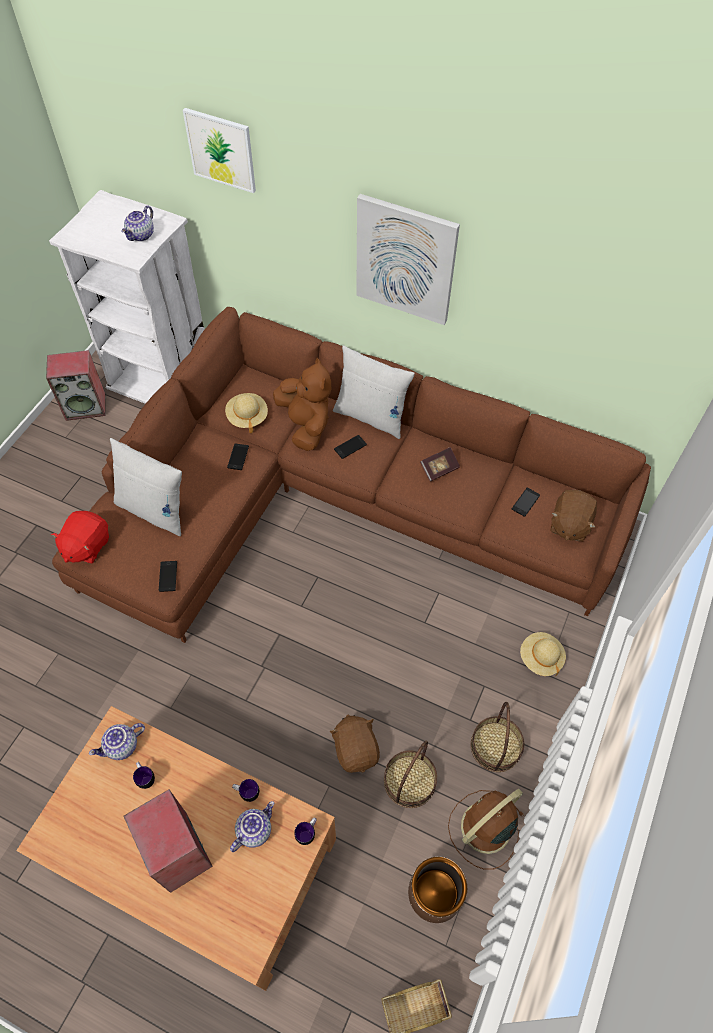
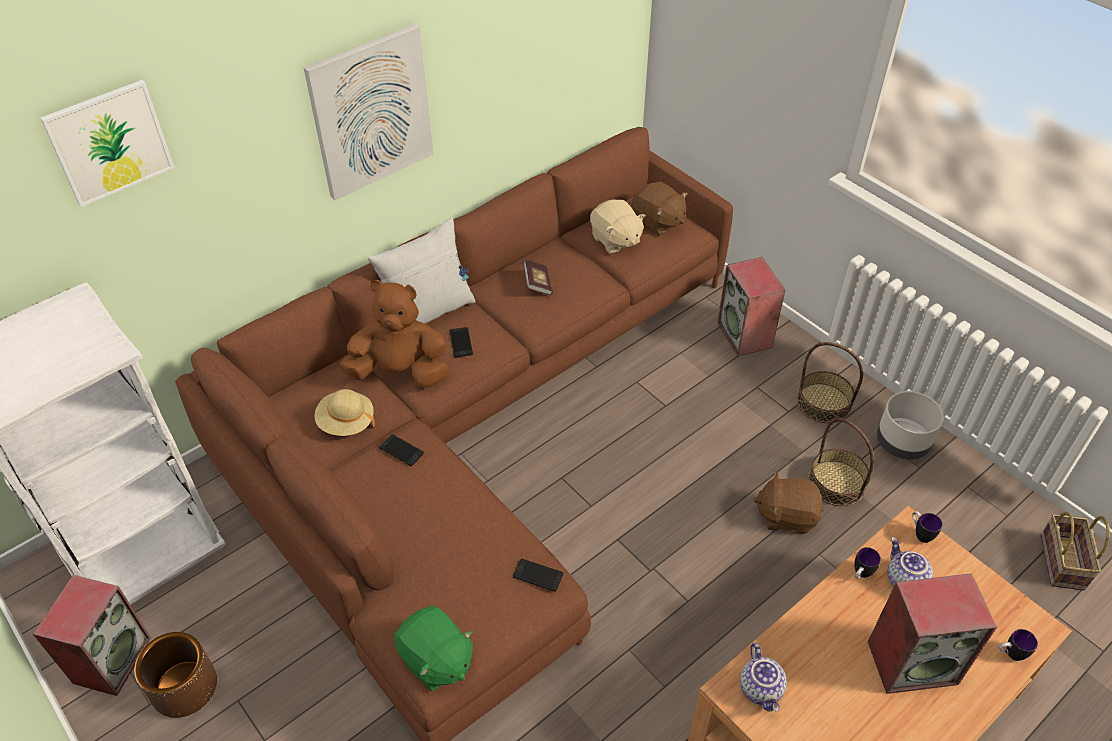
camera: 65 degrees left, 10 degrees down
red plush toy [51,511,109,563] -> green plush toy [394,606,473,691]
grey pillow [110,438,182,536] -> none
teapot [121,205,154,241] -> none
mug [133,762,155,789] -> mug moved to [999,629,1038,661]
brown planter [408,857,467,923] -> brown planter moved to [134,632,217,718]
brown fan [448,789,523,870] -> grey planter [877,391,944,460]
phone [512,488,540,517] -> beige plush toy [590,199,646,254]
beige hat [520,632,566,676] -> speaker [717,257,785,356]

